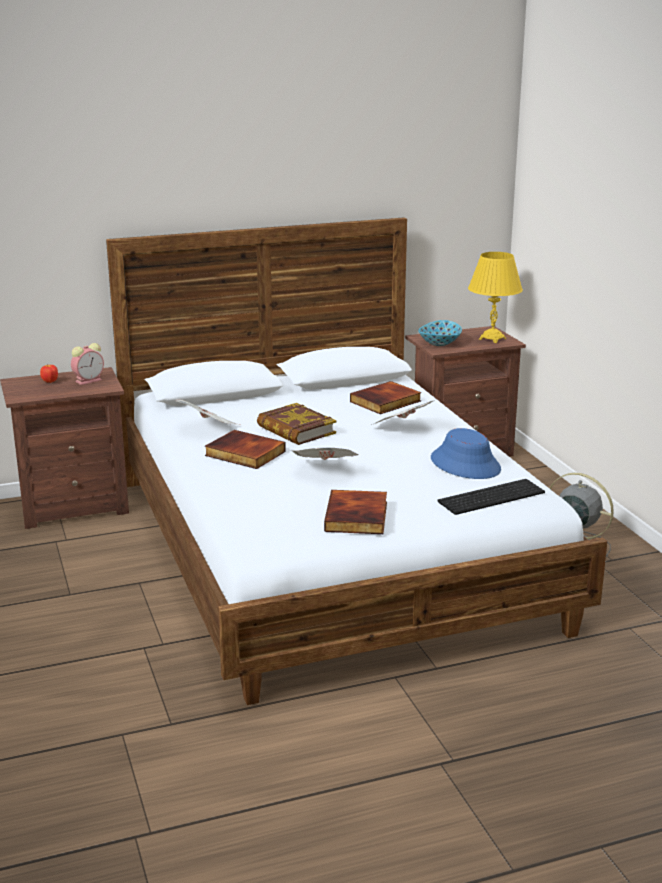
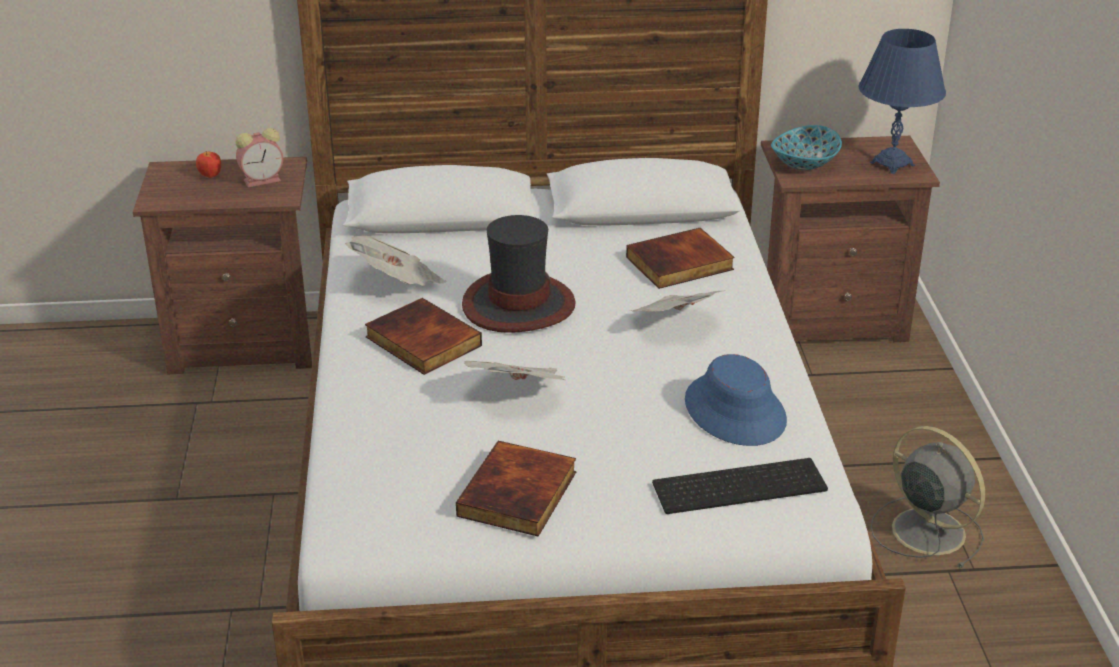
camera: 15 degrees right, 10 degrees up
book [257,403,336,445] -> hat [462,215,576,333]
yellow table lamp [468,252,523,343] -> blue table lamp [858,29,946,174]

